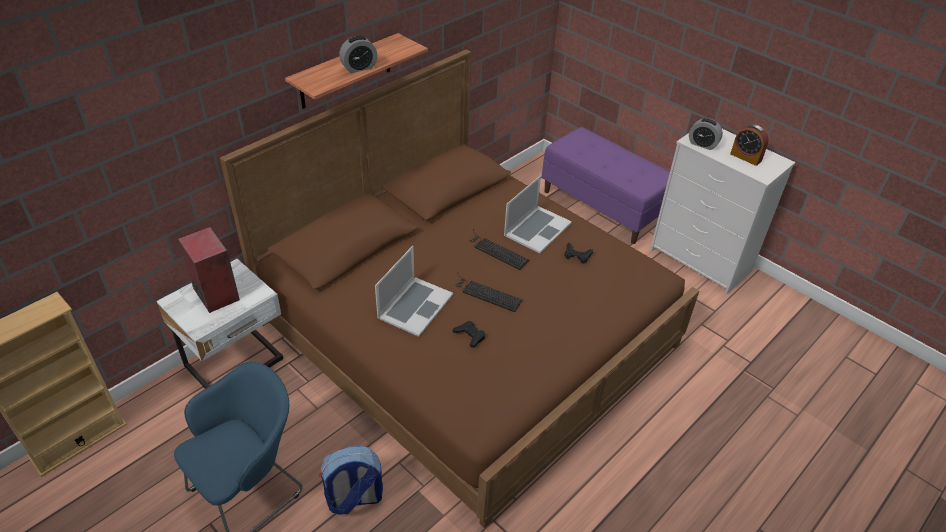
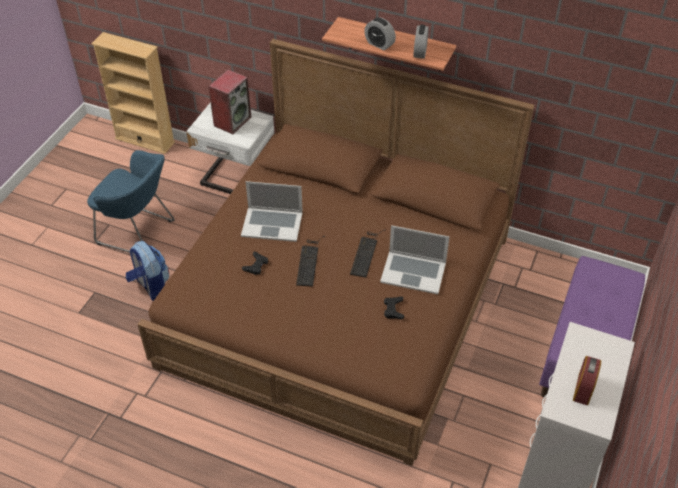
camera: 70 degrees right, 5 degrees up
alarm clock [689,118,723,150] -> alarm clock moved to [414,25,429,59]

